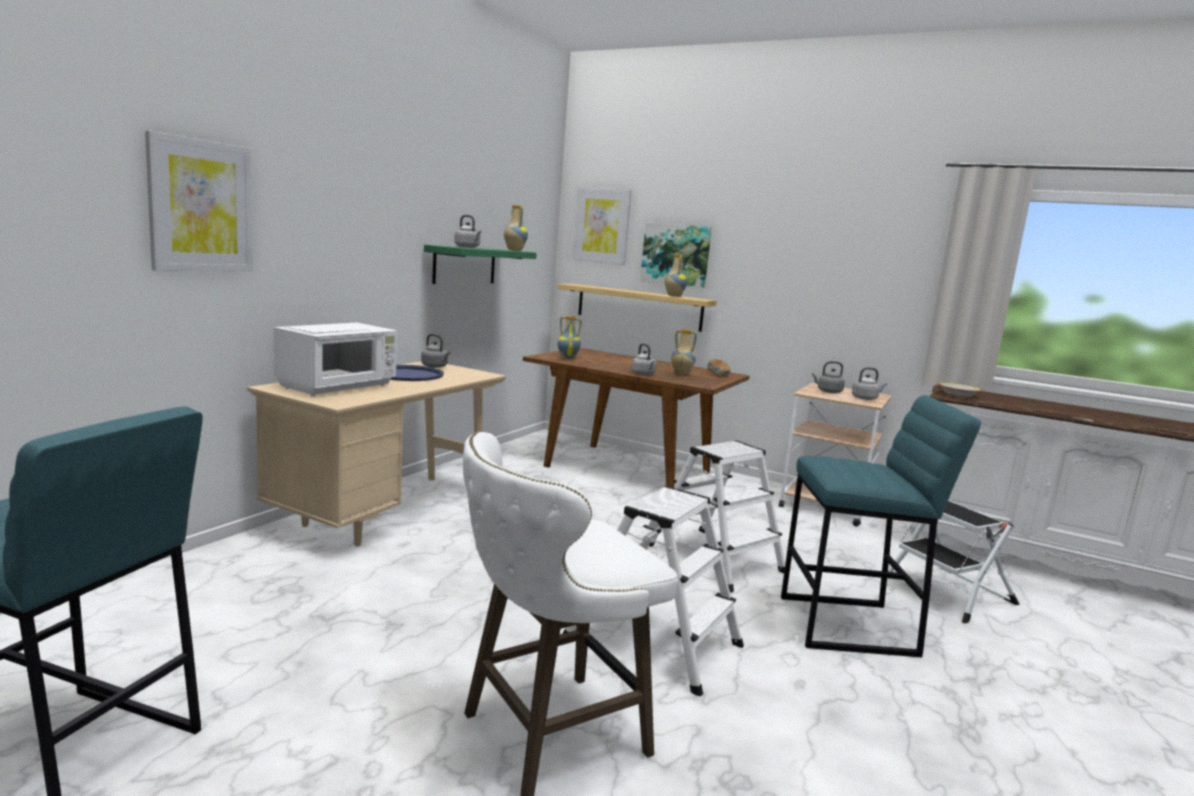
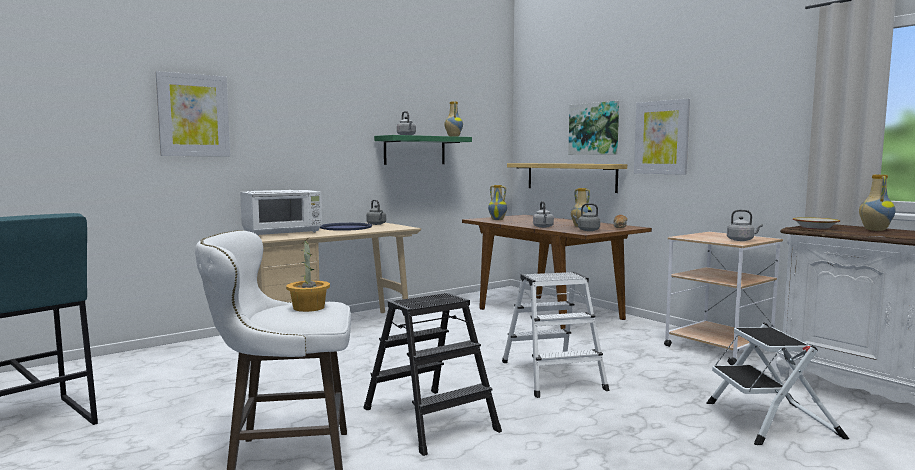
camera: 25 degrees right, 5 degrees down
white step ladder [563,486,744,696] -> black step ladder [363,292,502,456]
picture [573,187,632,265] -> picture moved to [634,99,690,175]
vase [665,254,687,297] -> vase moved to [859,175,896,231]
turquoise stool [781,395,981,657] -> none
grey kettle [812,361,845,393] -> grey kettle moved to [573,203,600,231]
none -> potted plant [286,238,330,312]

